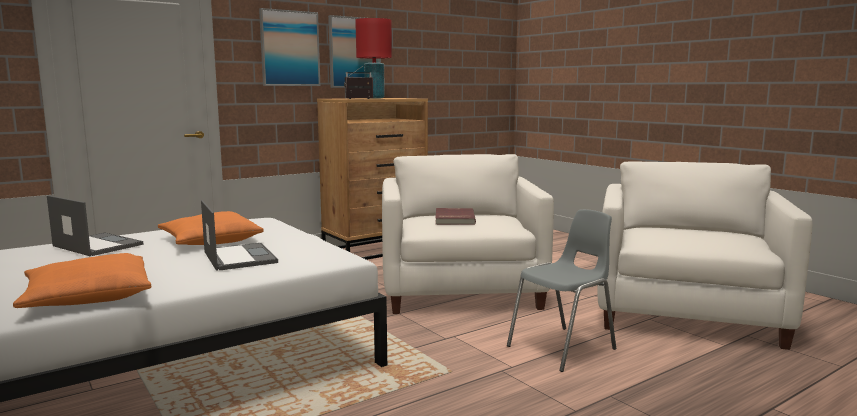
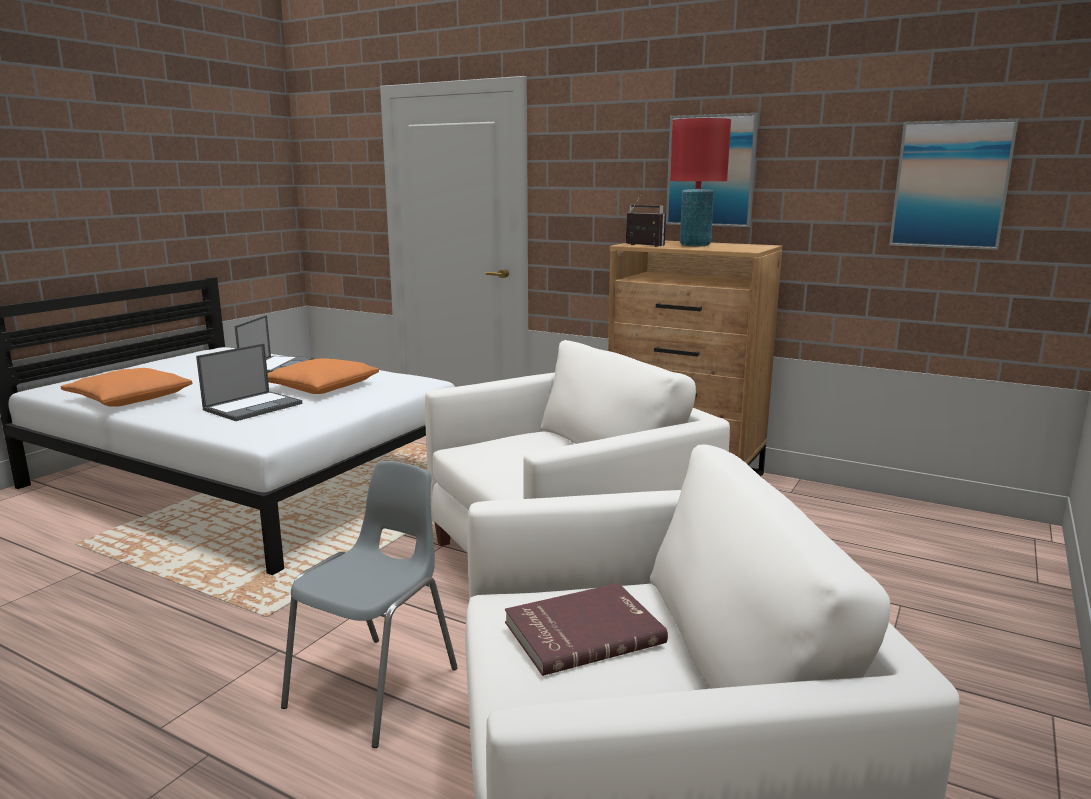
camera: 65 degrees right, 5 degrees up
picture [259,8,320,86] -> picture moved to [889,119,1018,250]
red book [435,208,476,225] -> red book moved to [505,583,668,676]
grey chair [507,209,616,372] -> grey chair turned 90 degrees counterclockwise [281,461,458,748]

